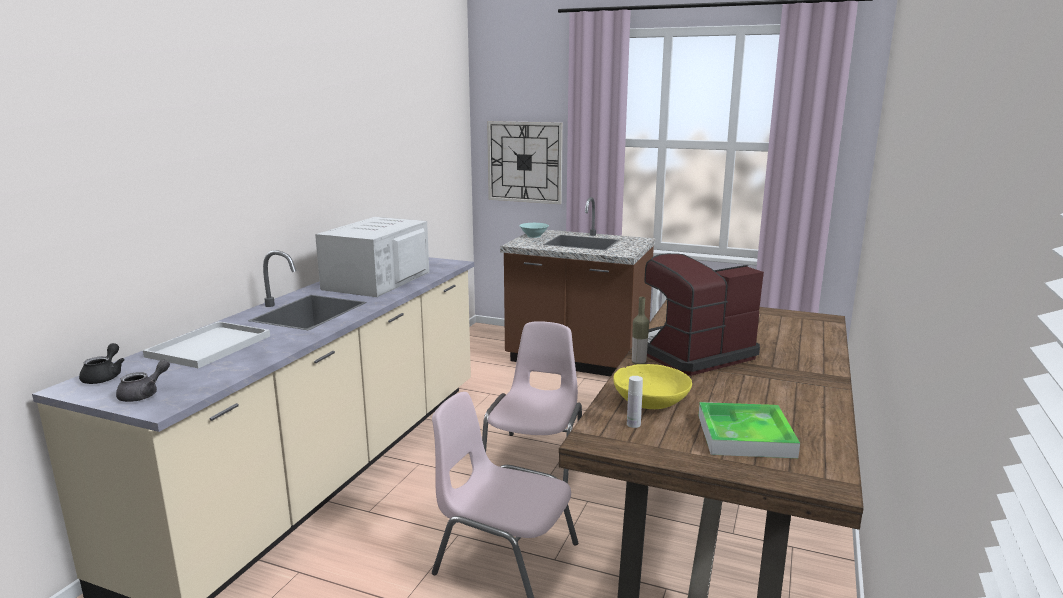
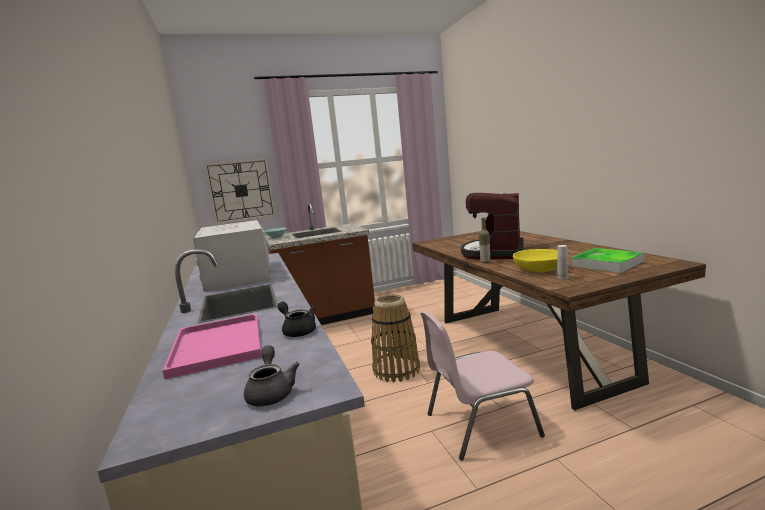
camera: 40 degrees left, 5 degrees down
black teapot [79,343,125,384] -> black teapot moved to [277,302,316,337]
white tray [143,321,270,368] -> pink tray [162,313,262,379]
pink chair [482,321,582,484] -> basket [371,294,420,383]

